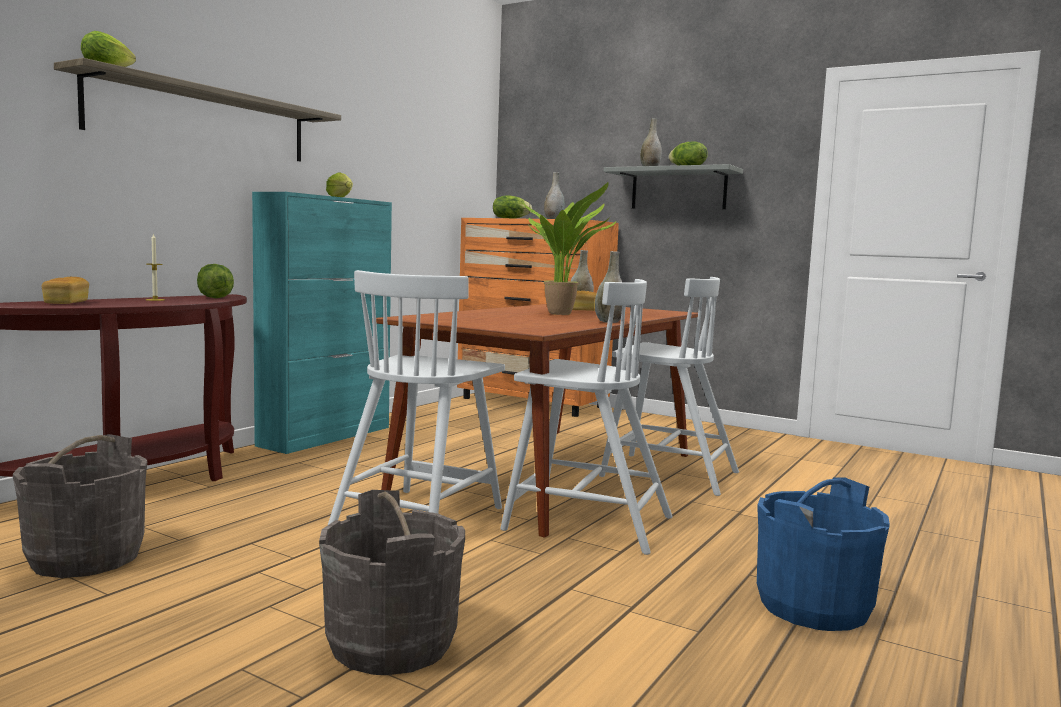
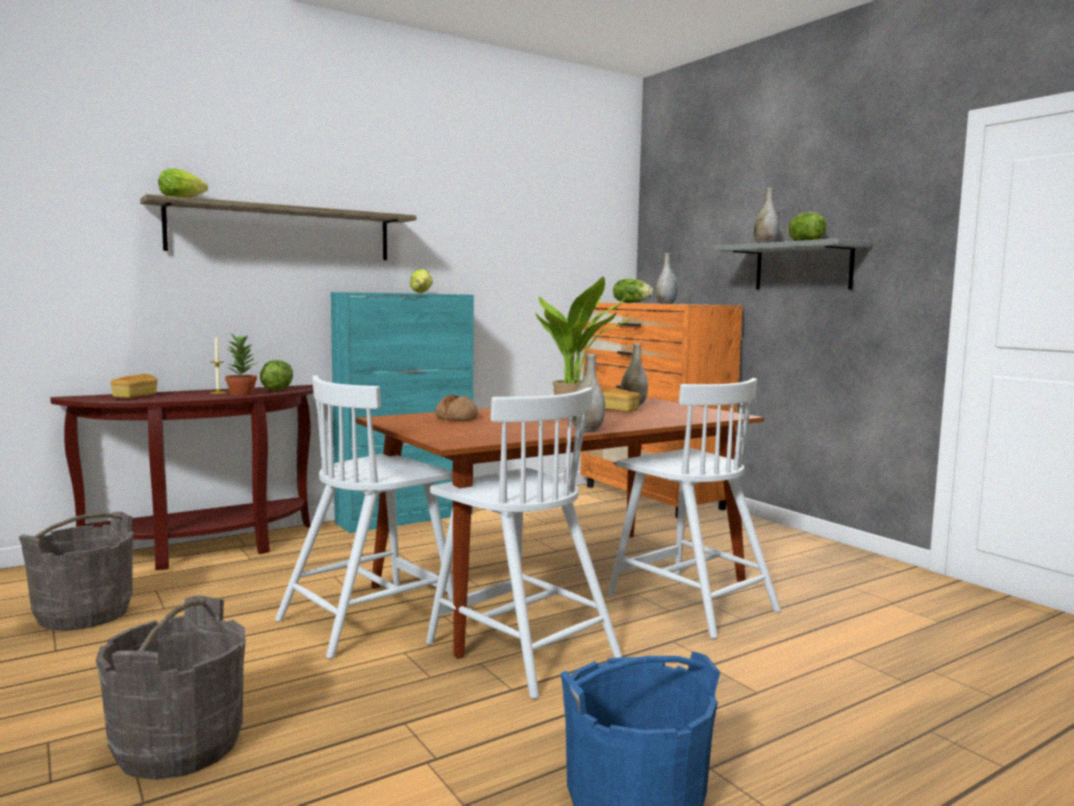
camera: 25 degrees right, 0 degrees up
none -> potted plant [225,333,257,396]
none -> bread [435,395,478,421]

